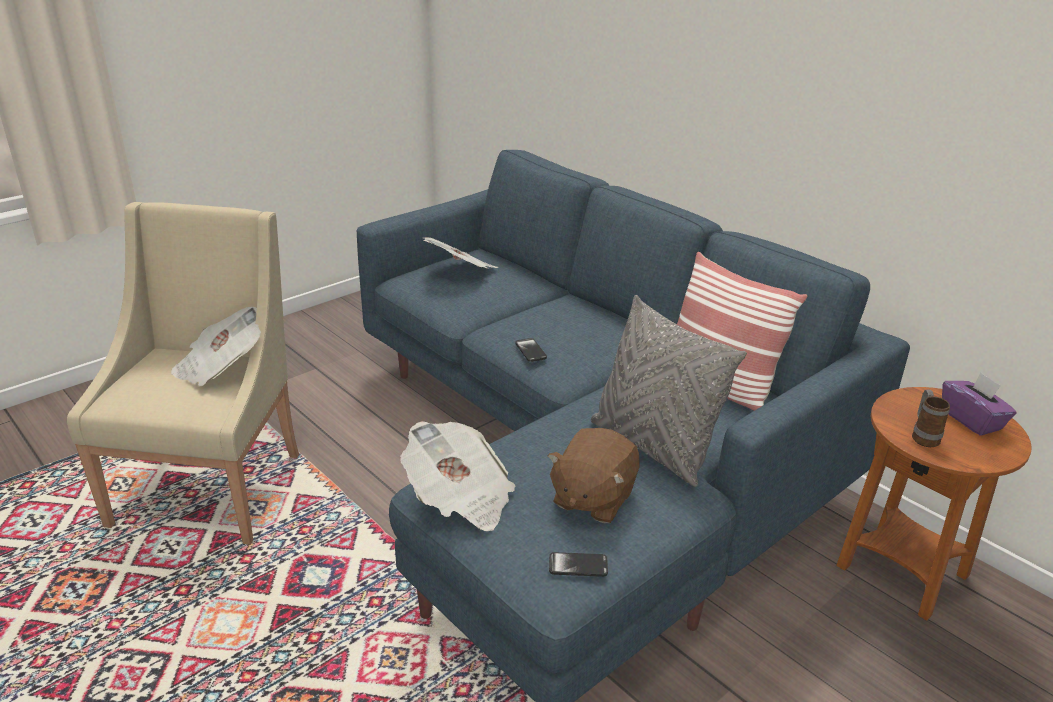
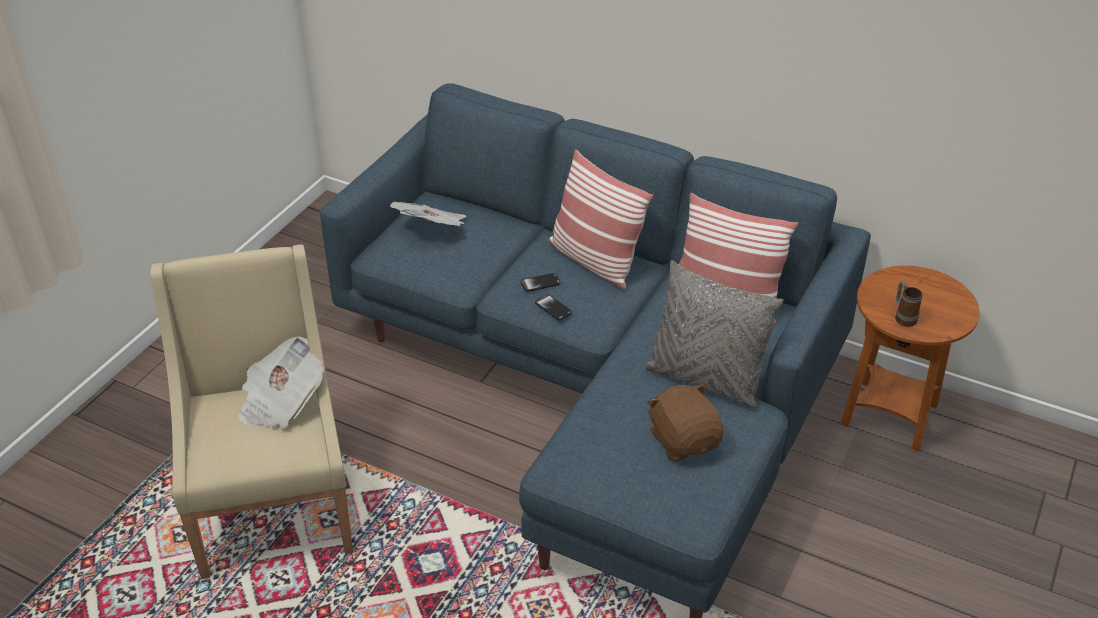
camera: 20 degrees left, 10 degrees up
newspaper [400,421,515,531] -> none
brown plush toy [547,428,640,523] -> brown plush toy turned 150 degrees clockwise [647,384,723,461]
phone [549,552,608,577] -> phone moved to [521,273,560,292]
purple tissue box [942,372,1017,436] -> none
none -> pillow [548,149,653,290]

